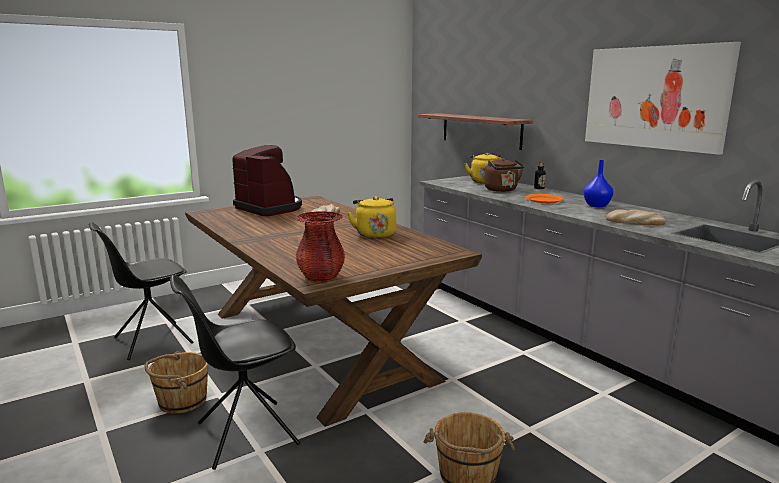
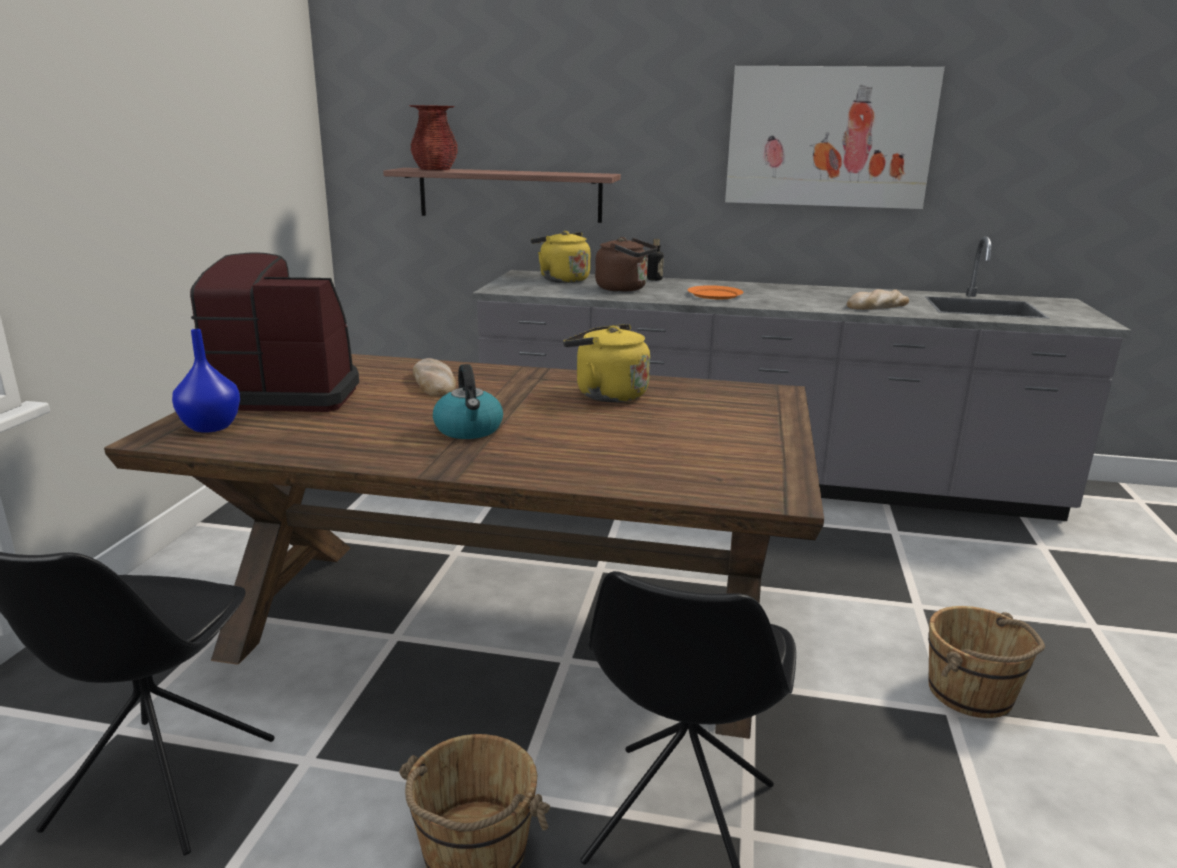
camera: 45 degrees left, 5 degrees up
red vase [295,211,345,281] -> red vase moved to [409,105,458,170]
blue vase [583,160,614,207] -> blue vase moved to [172,329,240,433]
none -> kettle [433,364,503,439]

